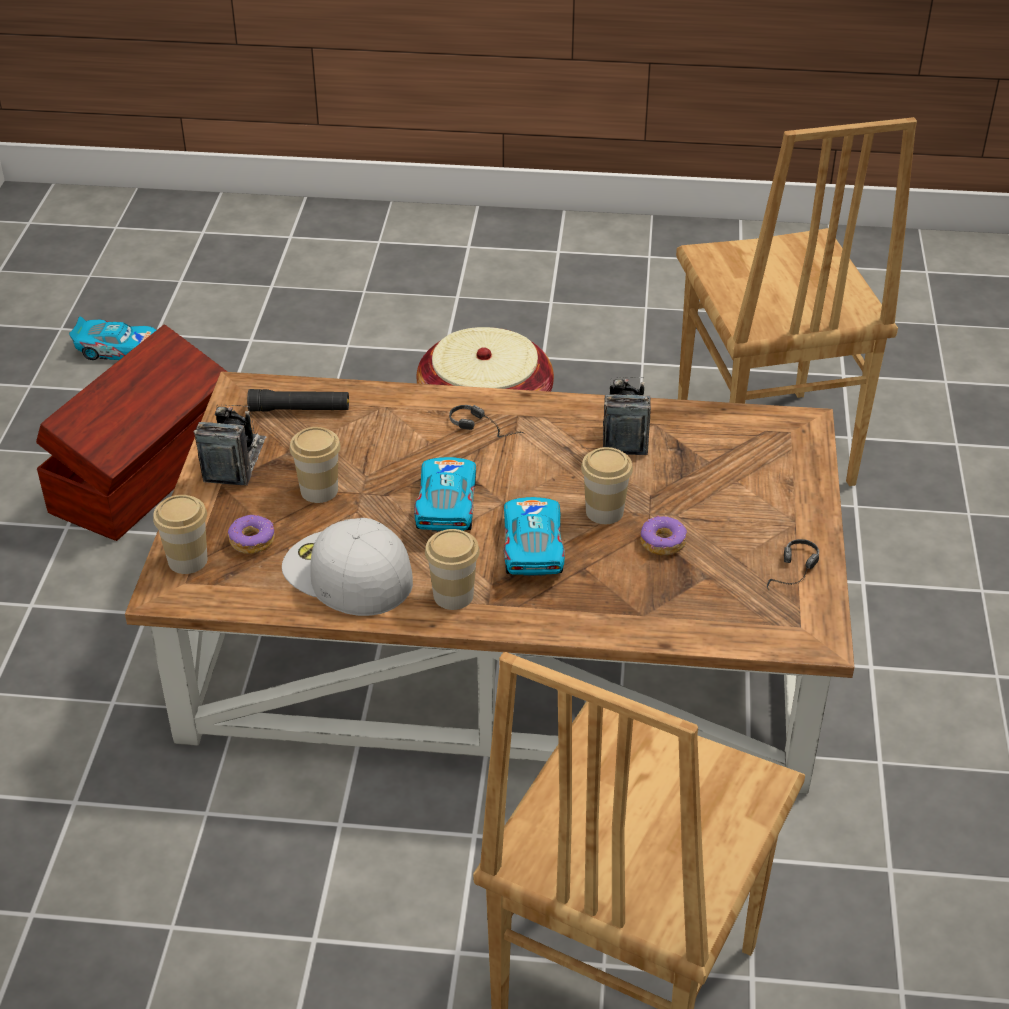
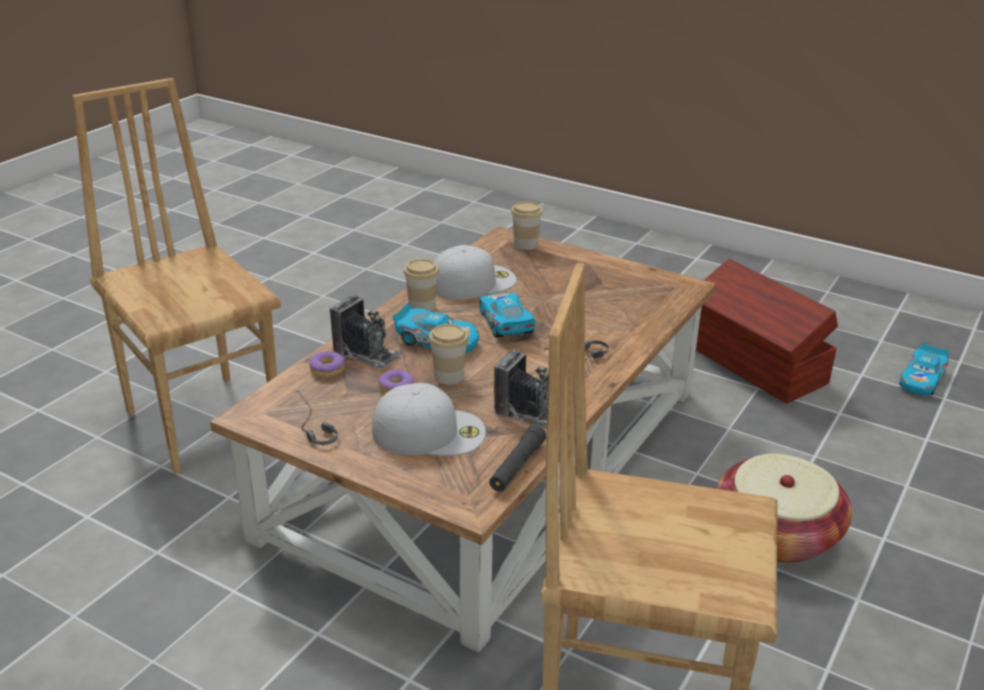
camera: 115 degrees right, 10 degrees down
camera [194,405,267,486] -> camera moved to [330,295,401,370]
donut [228,515,275,554] -> donut moved to [309,351,345,378]
black flashlight [247,389,349,412] -> black flashlight moved to [489,425,546,492]
cup [290,427,341,503] -> none
toy car [414,457,476,532] -> toy car turned 135 degrees counterclockwise [479,293,536,338]
none -> white cap [372,383,486,456]

